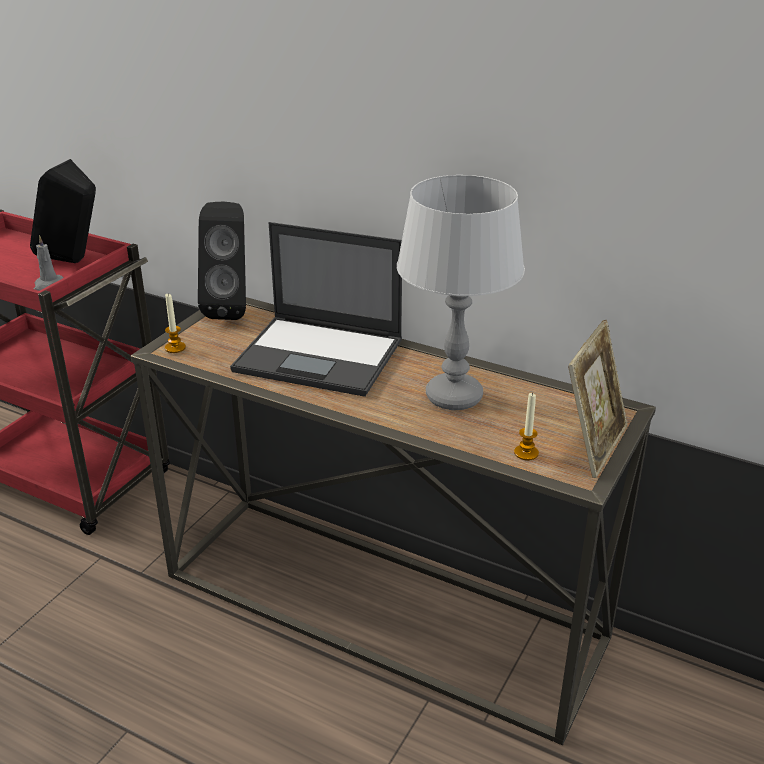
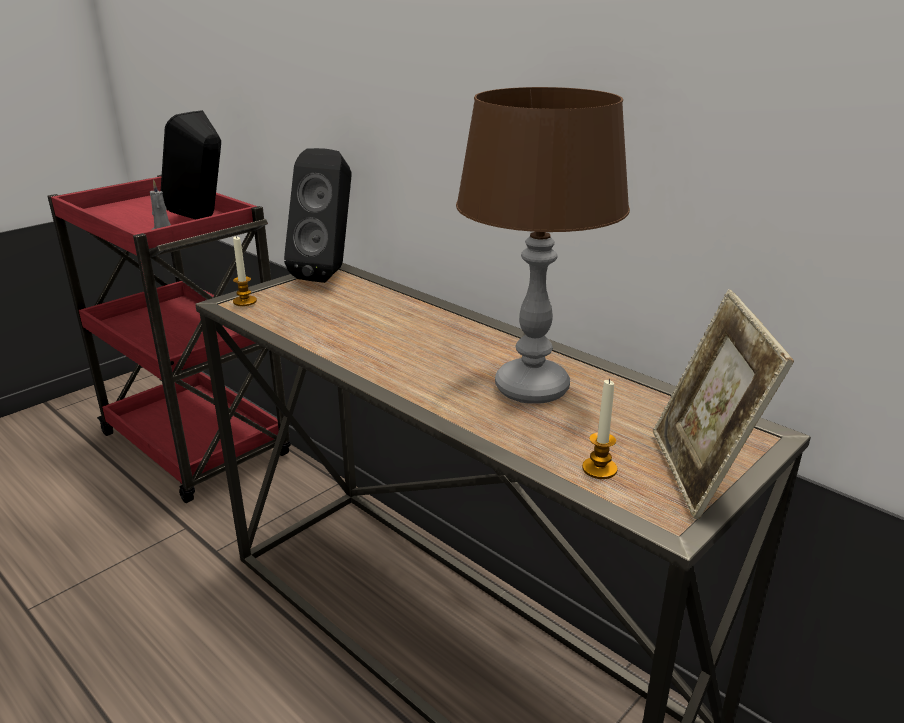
camera: 15 degrees right, 5 degrees down
laptop [230,222,402,397] -> none
grey table lamp [397,175,525,410] -> brown table lamp [456,87,630,404]
picture frame [568,320,628,478] -> picture frame turned 135 degrees clockwise [653,289,794,519]

